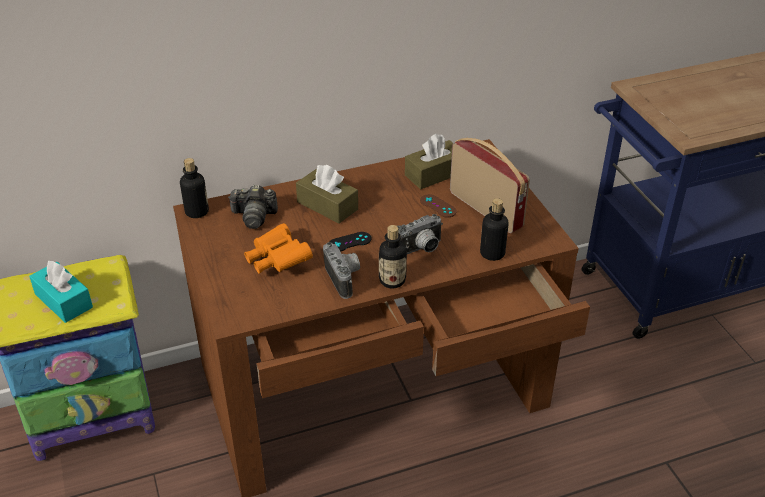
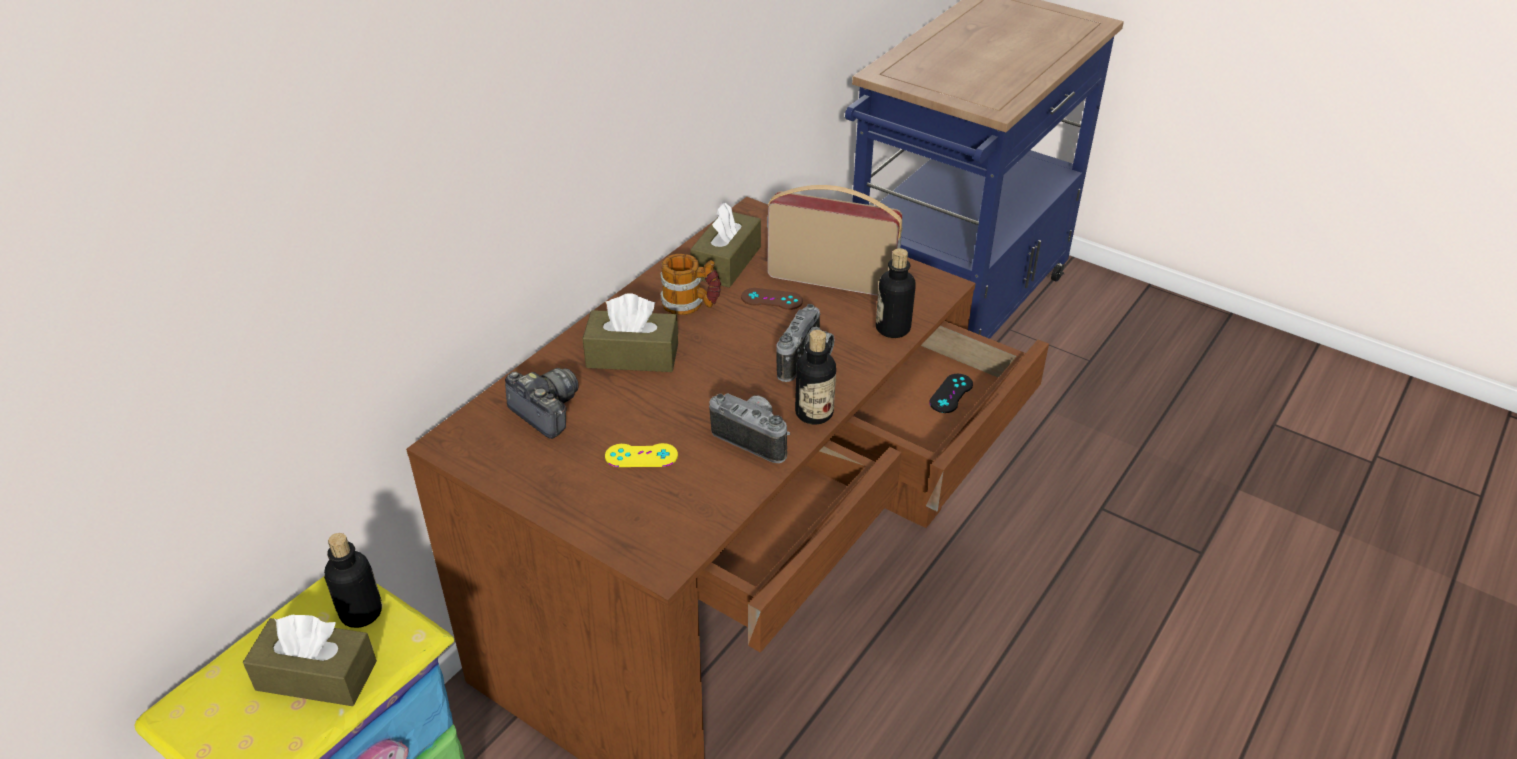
camera: 35 degrees left, 0 degrees up
turquoise tissue box [29,260,93,323] -> brown tissue box [243,614,377,706]
bottle [180,158,209,218] -> bottle moved to [324,533,382,628]
camera [228,185,278,229] -> camera turned 105 degrees counterclockwise [505,368,578,439]
orange binoculars [244,223,313,274] -> yellow game controller [605,443,678,467]
black game controller [329,232,372,252] -> black game controller moved to [929,374,973,413]
none -> mug [660,254,721,315]

